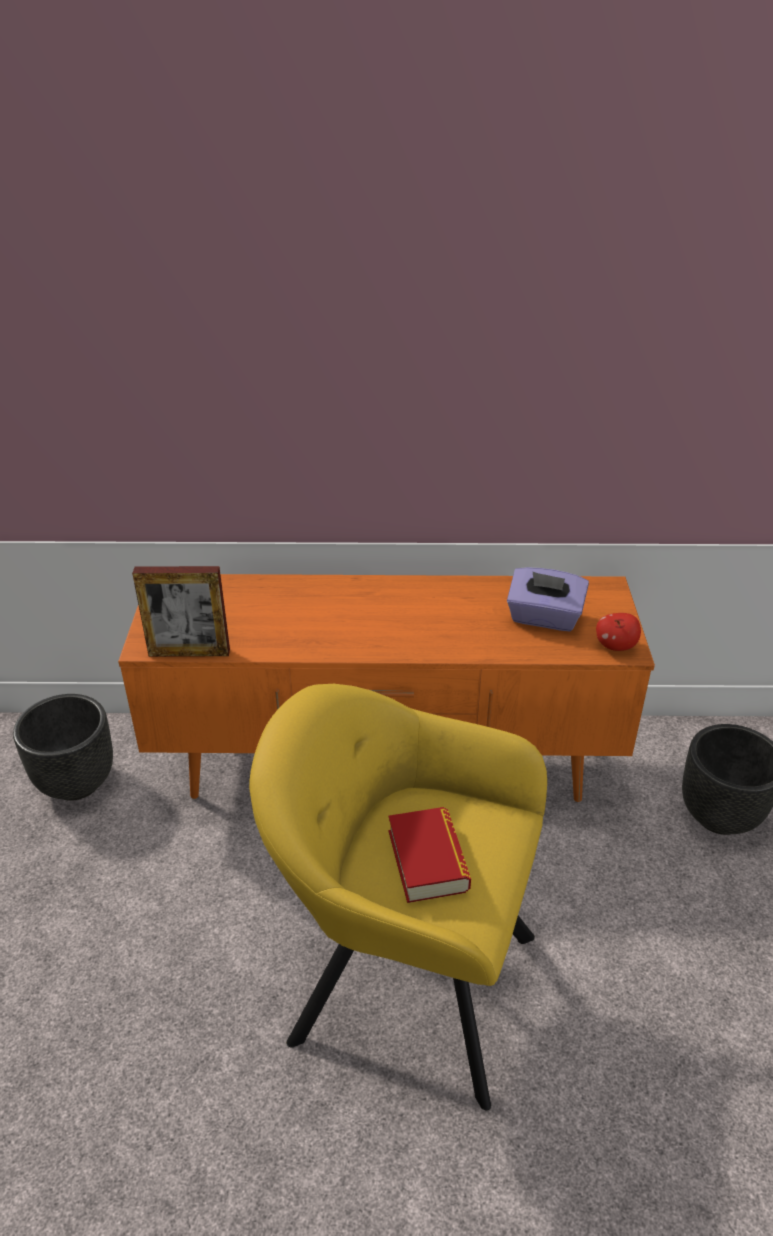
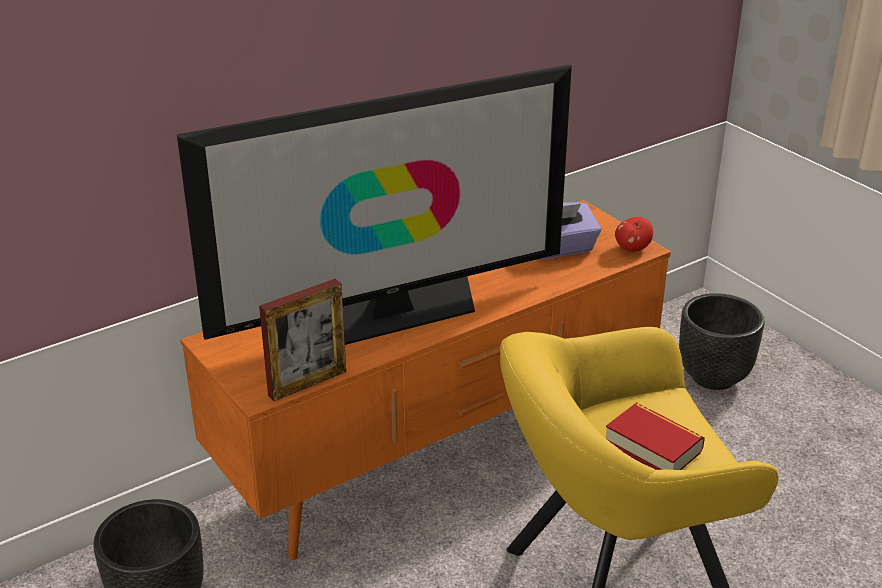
camera: 35 degrees left, 5 degrees down
none -> television [177,64,572,345]

